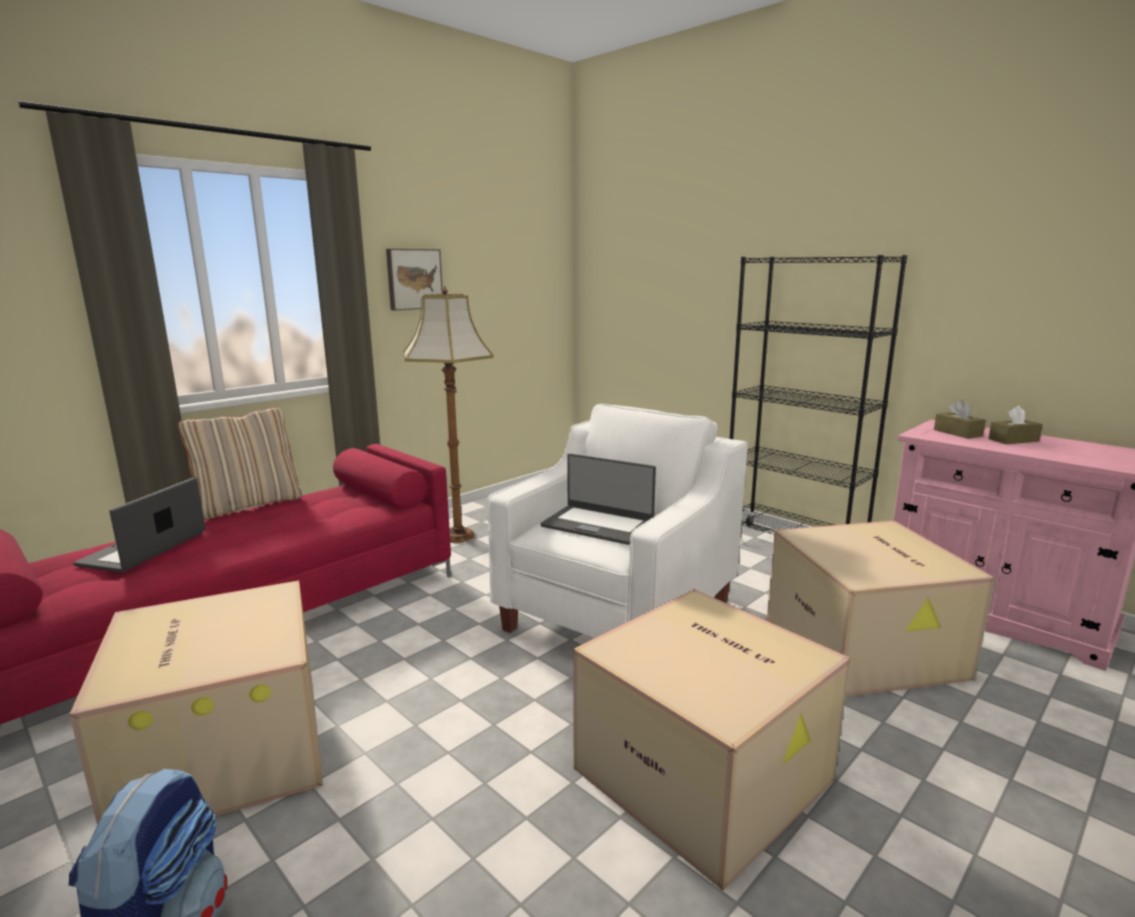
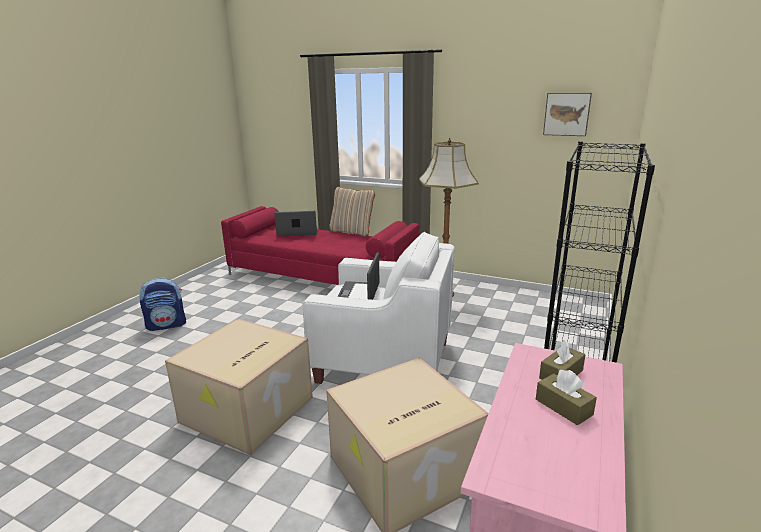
camera: 70 degrees right, 5 degrees up
cardboard box [69,580,323,825] -> none
picture [386,249,443,311] -> picture moved to [543,93,592,136]

